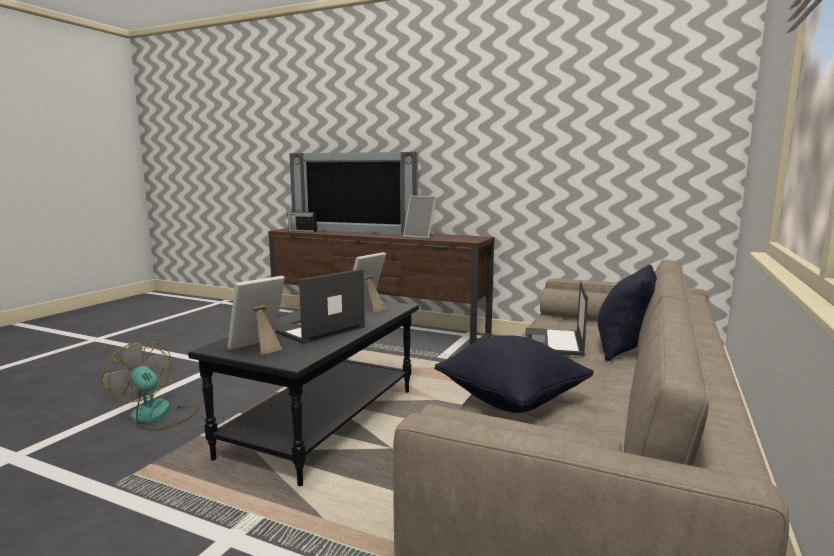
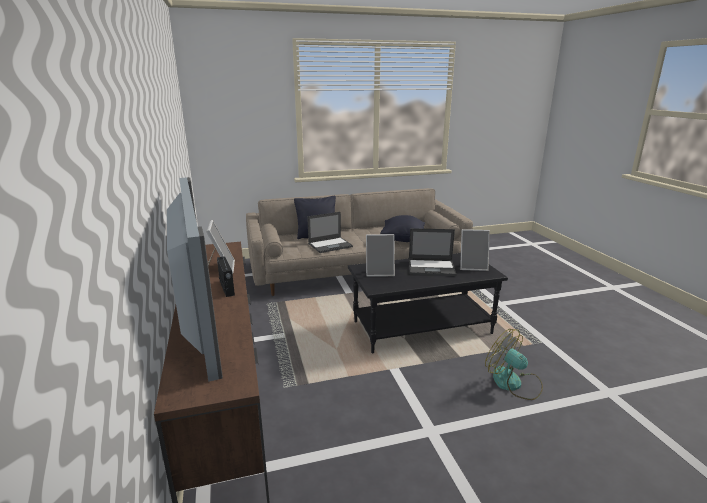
camera: 130 degrees left, 10 degrees up
fan [101,341,199,431] -> fan turned 135 degrees clockwise [485,329,543,400]
radio [287,207,317,232] -> radio moved to [217,252,235,297]

